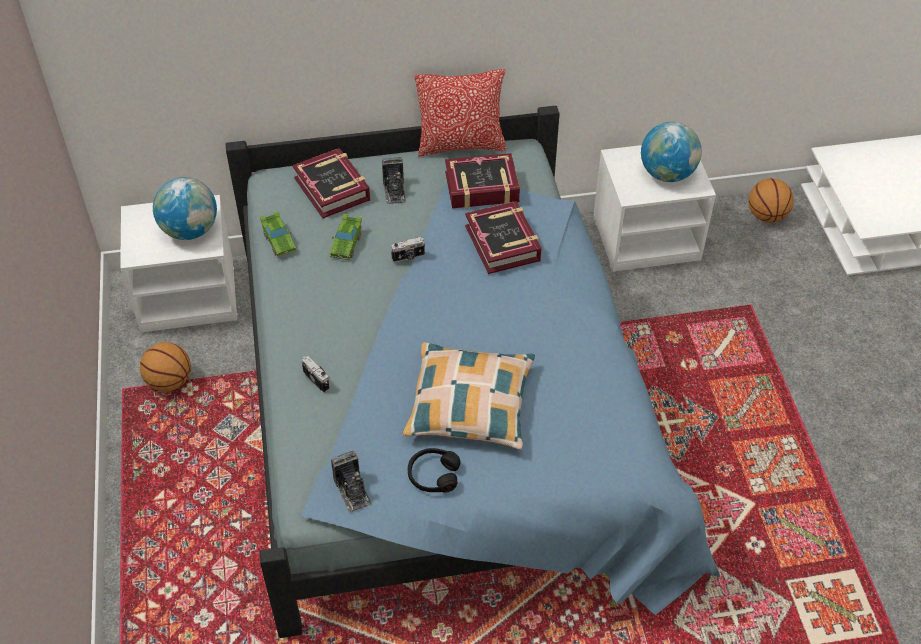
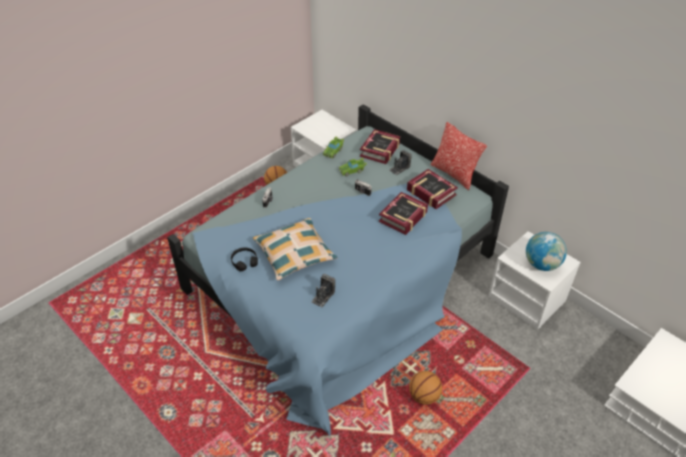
camera: 55 degrees right, 5 degrees down
globe [153,177,217,240] -> none
camera [331,451,371,513] -> camera moved to [311,274,335,307]
basketball [748,178,794,223] -> basketball moved to [409,371,442,405]

